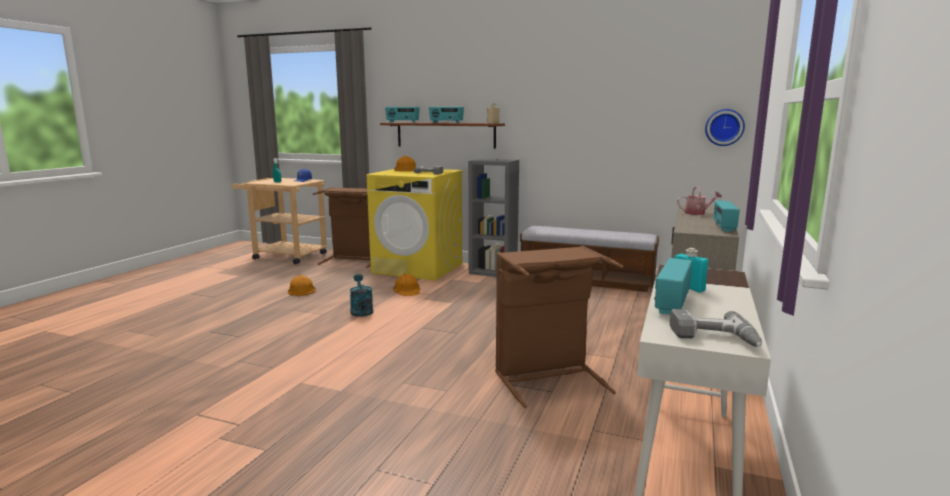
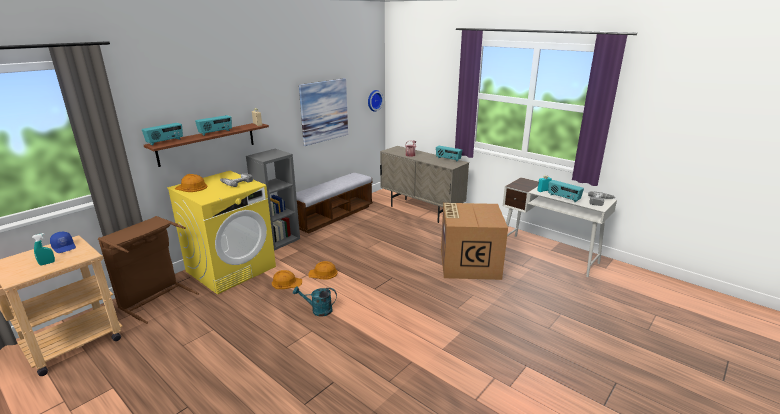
camera: 70 degrees left, 10 degrees up
orange hard hat [288,275,316,296] -> orange hard hat moved to [308,261,338,279]
brown laundry basket [495,246,624,408] -> cardboard box [441,203,508,280]
none -> picture [299,78,348,146]

